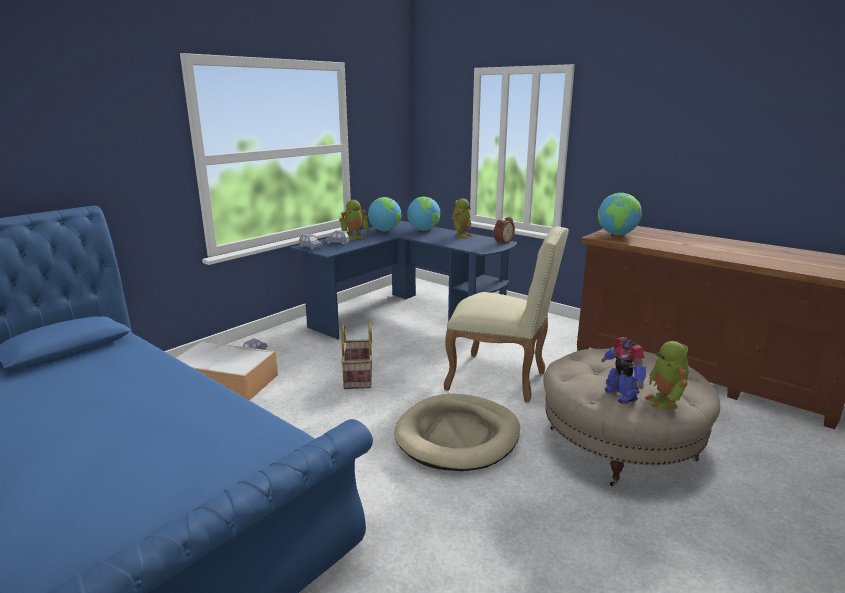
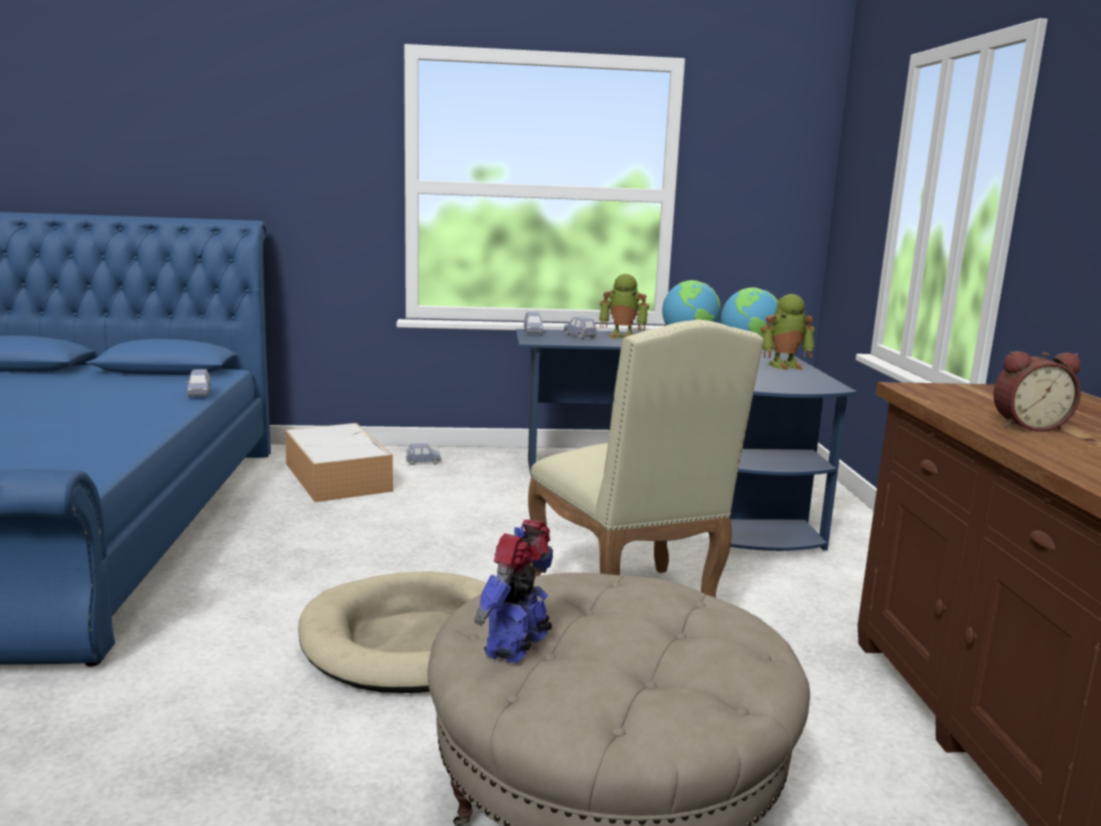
camera: 45 degrees right, 5 degrees down
basket [341,323,372,389] -> none
alarm clock [494,217,515,244] -> alarm clock moved to [993,351,1081,432]
globe [598,193,642,235] -> none
toy robot [645,341,689,409] -> none
none -> blue toy car [186,369,211,398]

